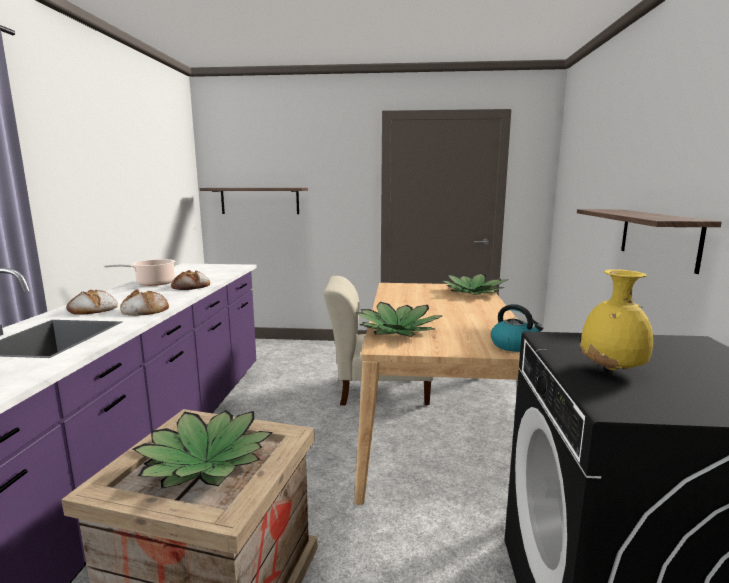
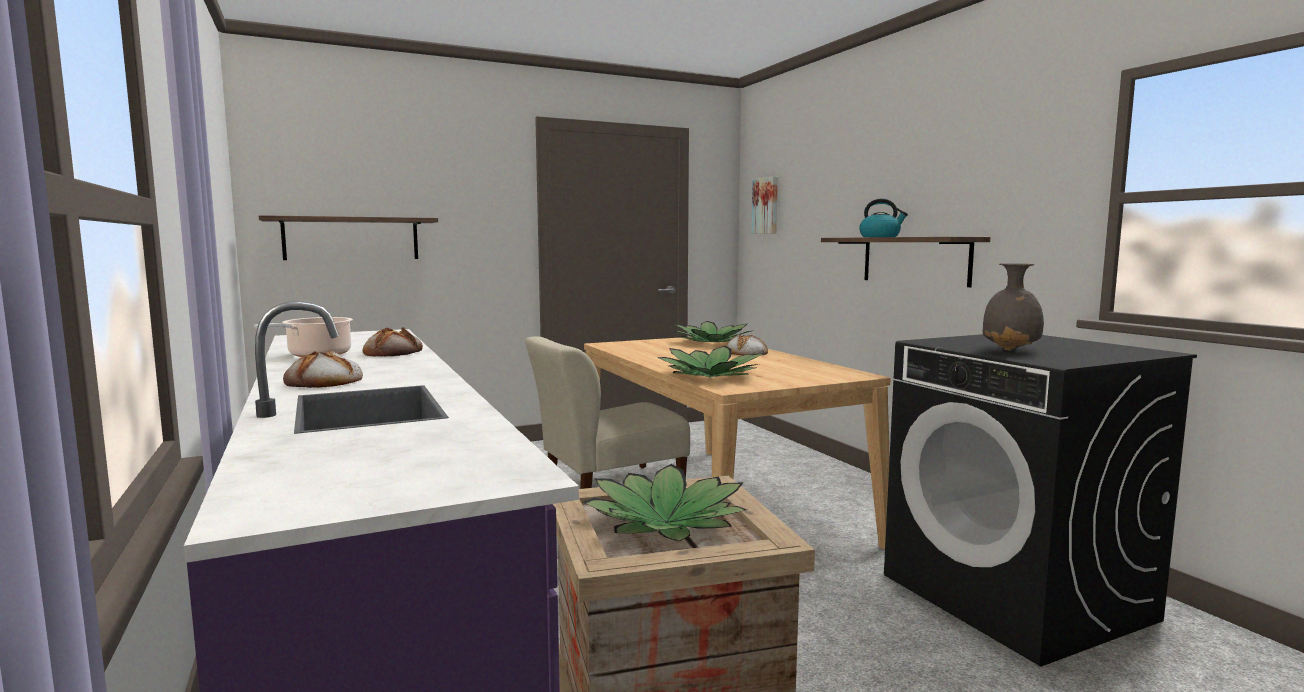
camera: 30 degrees left, 5 degrees down
bread [120,289,169,316] -> bread moved to [727,334,768,355]
kettle [491,304,544,352] -> kettle moved to [859,199,908,237]
yellow vase [580,269,653,370] -> grey vase [983,263,1044,350]
none -> picture [751,176,778,234]

